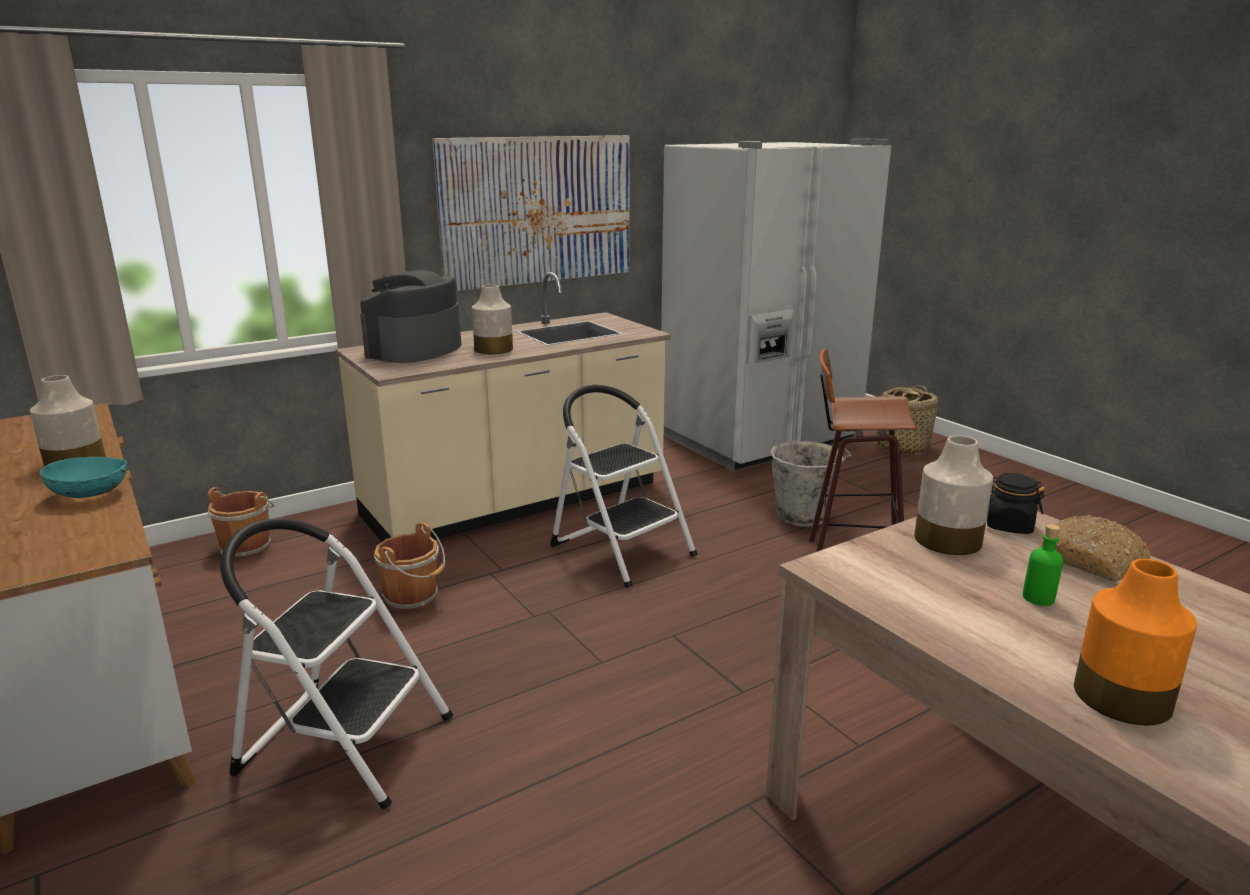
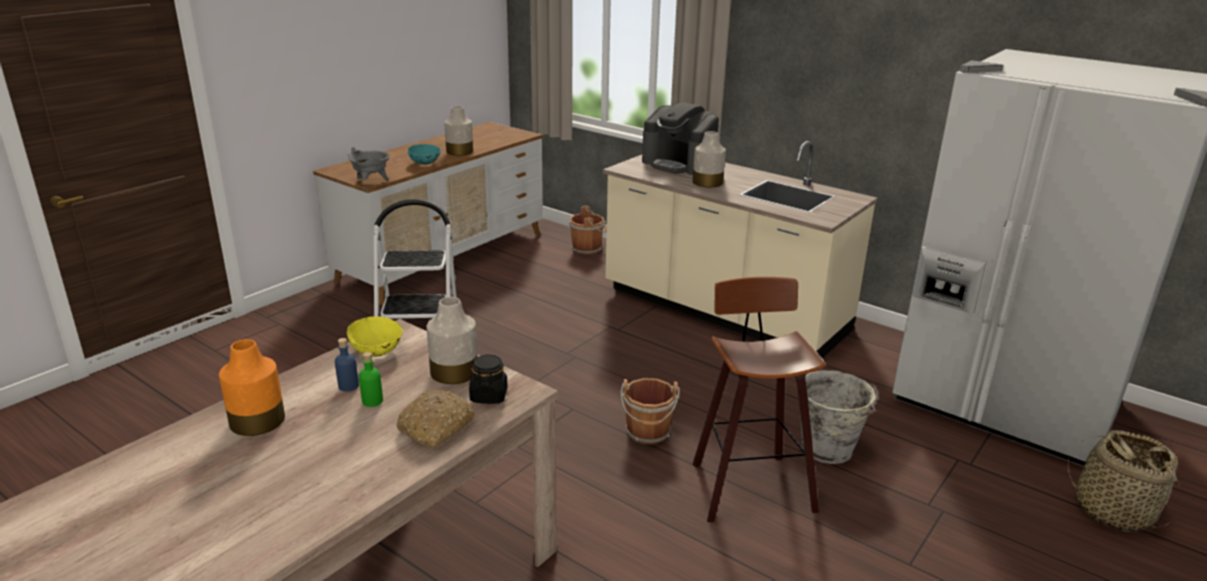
camera: 70 degrees right, 5 degrees up
coffee machine [360,270,462,363] -> coffee machine turned 150 degrees counterclockwise [642,102,719,175]
brown bucket [374,522,445,611] -> brown bucket moved to [621,378,680,445]
picture [432,135,630,291] -> none
step ladder [550,385,697,588] -> none
none -> blue bottle [335,338,359,392]
none -> yellow bowl [347,316,403,357]
none -> grey cooking pot [348,147,390,180]

